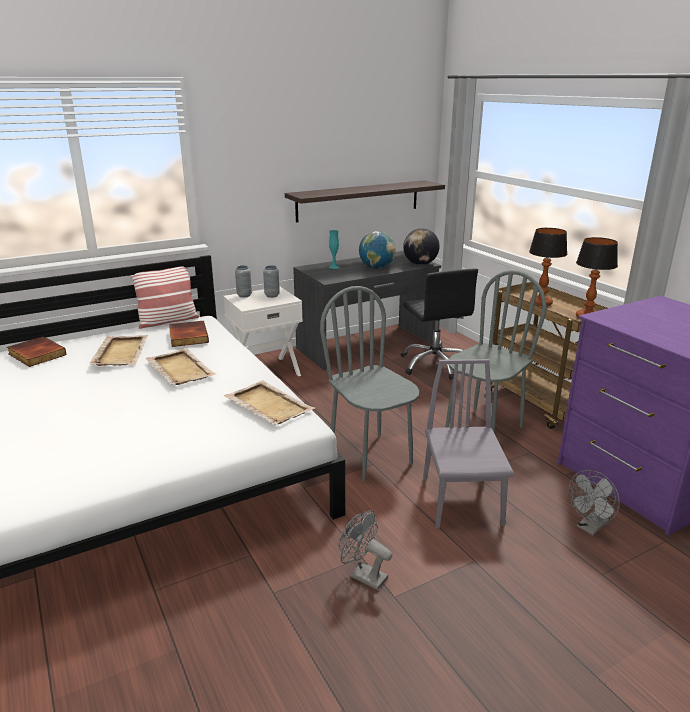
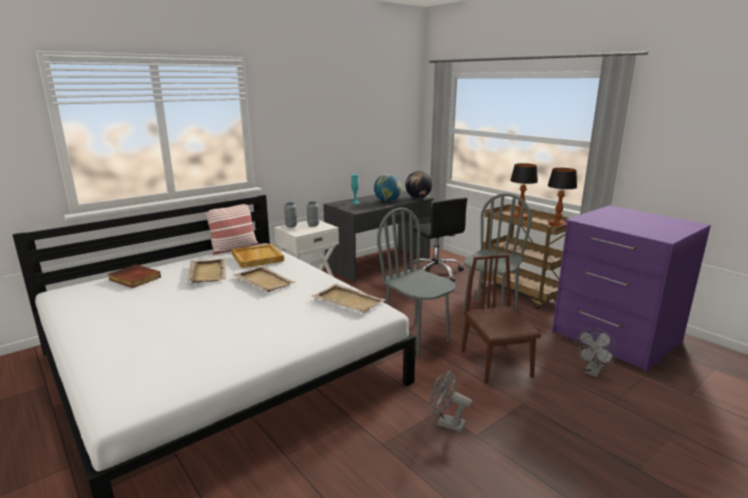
camera: 10 degrees left, 5 degrees down
book [169,321,209,347] -> beige tray [232,244,284,268]
shelf [285,180,445,222] -> none
grey chair [423,359,514,528] -> brown chair [461,254,541,384]

